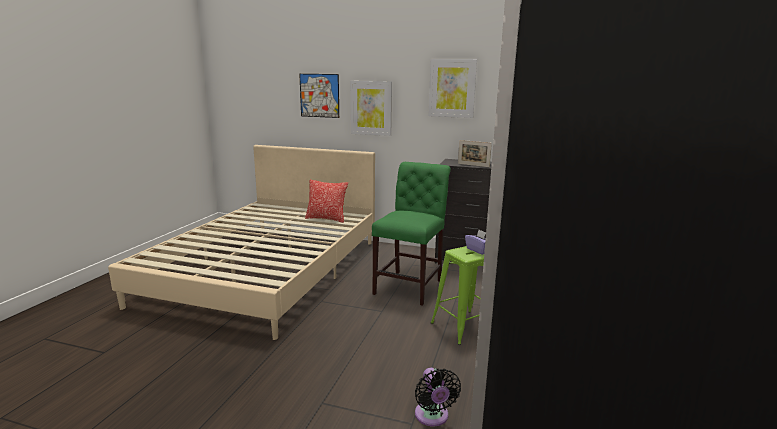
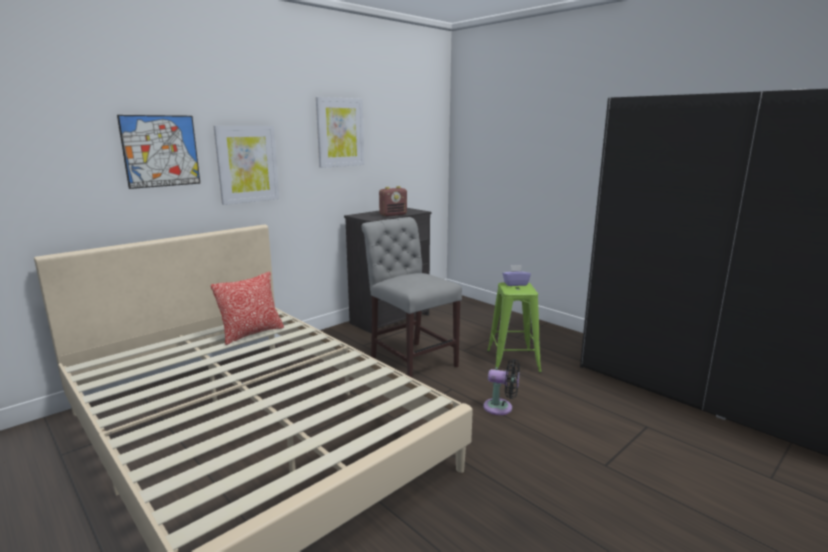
camera: 60 degrees left, 0 degrees up
green chair [372,162,451,306] -> grey chair [361,217,462,377]
black fan [415,368,461,426] -> black fan moved to [483,359,520,415]
picture frame [458,140,492,167] -> radio [379,186,407,217]

